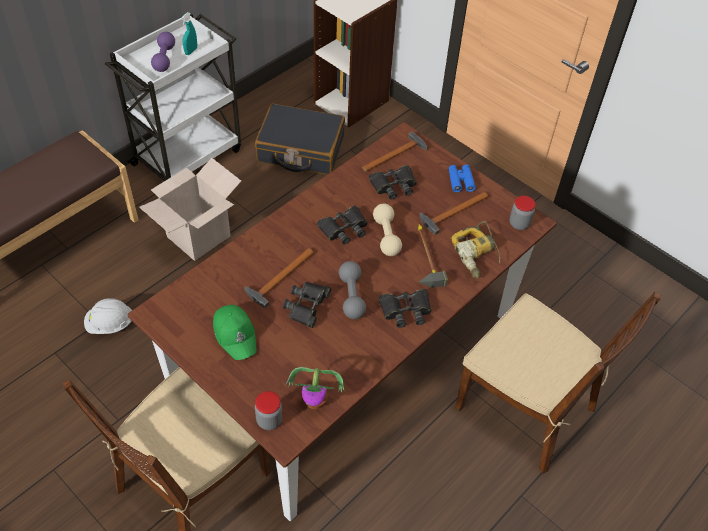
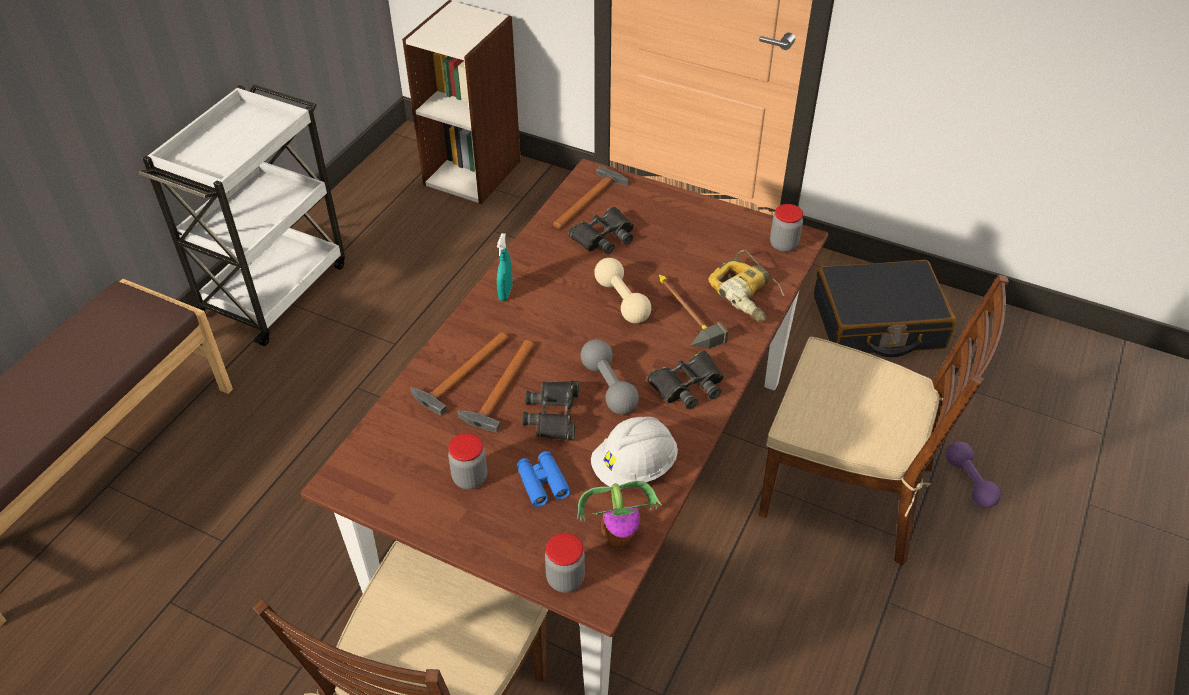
camera: 15 degrees left, 5 degrees down
white hard hat [84,298,132,334] -> white hard hat moved to [591,417,678,489]
cardboard box [139,158,241,261] -> none
purple dumbbell [151,32,175,72] -> purple dumbbell moved to [946,441,1001,508]
turquoise spray bottle [181,12,197,55] -> turquoise spray bottle moved to [497,233,512,301]
green cap [213,305,257,360] -> jar [448,433,487,489]
black suitcase [255,103,345,175] -> black suitcase moved to [814,260,956,357]
black binoculars [317,205,368,244] -> none
hammer [419,192,488,235] -> hammer moved to [410,332,509,416]
blue binoculars [449,165,476,192] -> blue binoculars moved to [516,451,571,507]

